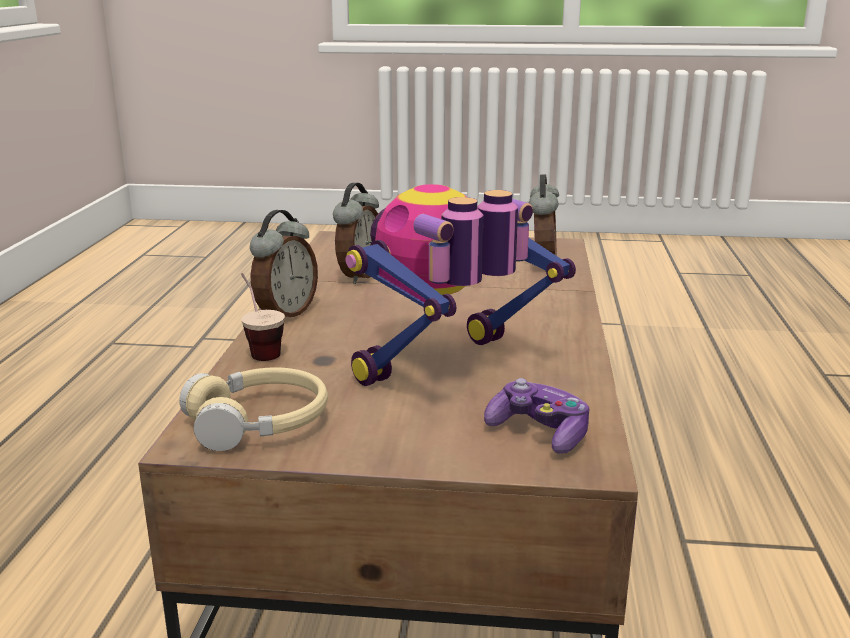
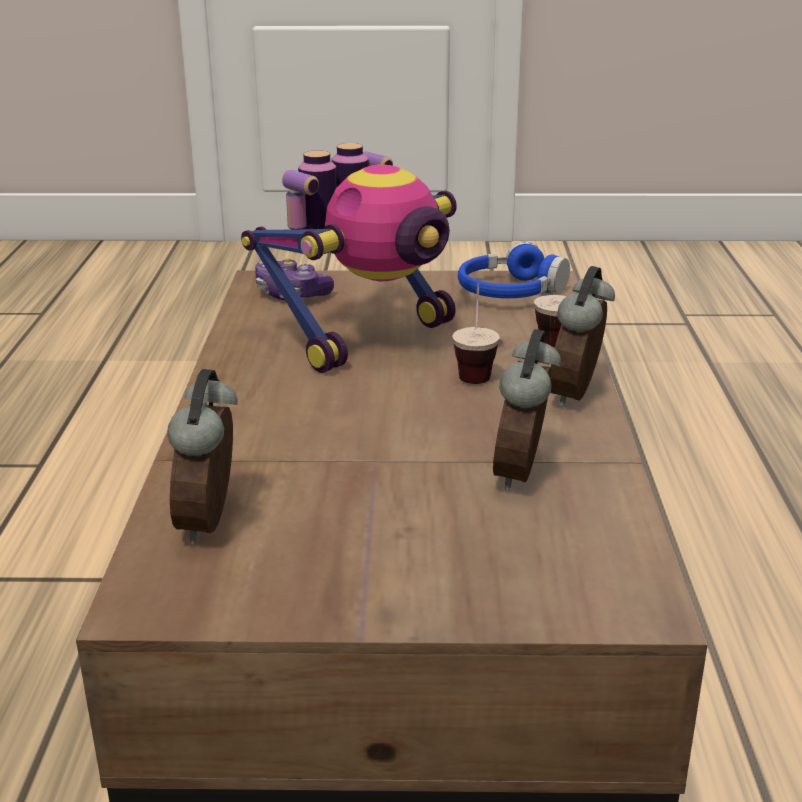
camera: 175 degrees right, 5 degrees up
beige headphones [179,367,328,451] -> blue headphones [458,241,570,298]
none -> cup [452,283,500,384]

